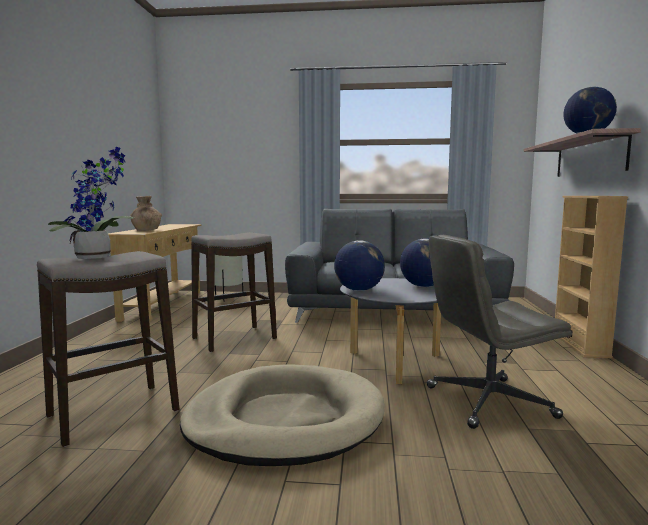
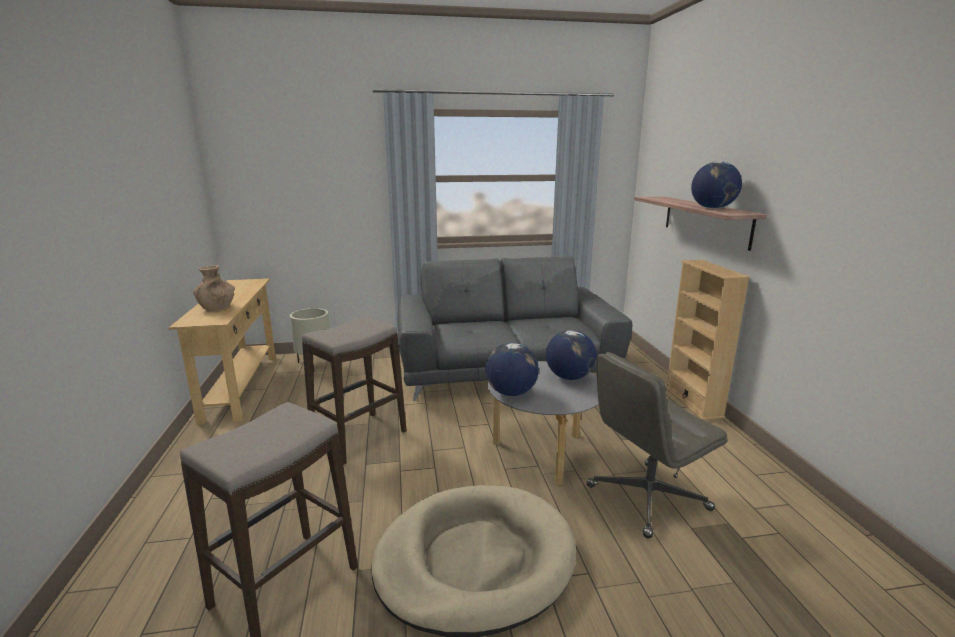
camera: 15 degrees left, 10 degrees up
potted plant [48,147,134,259] -> none

